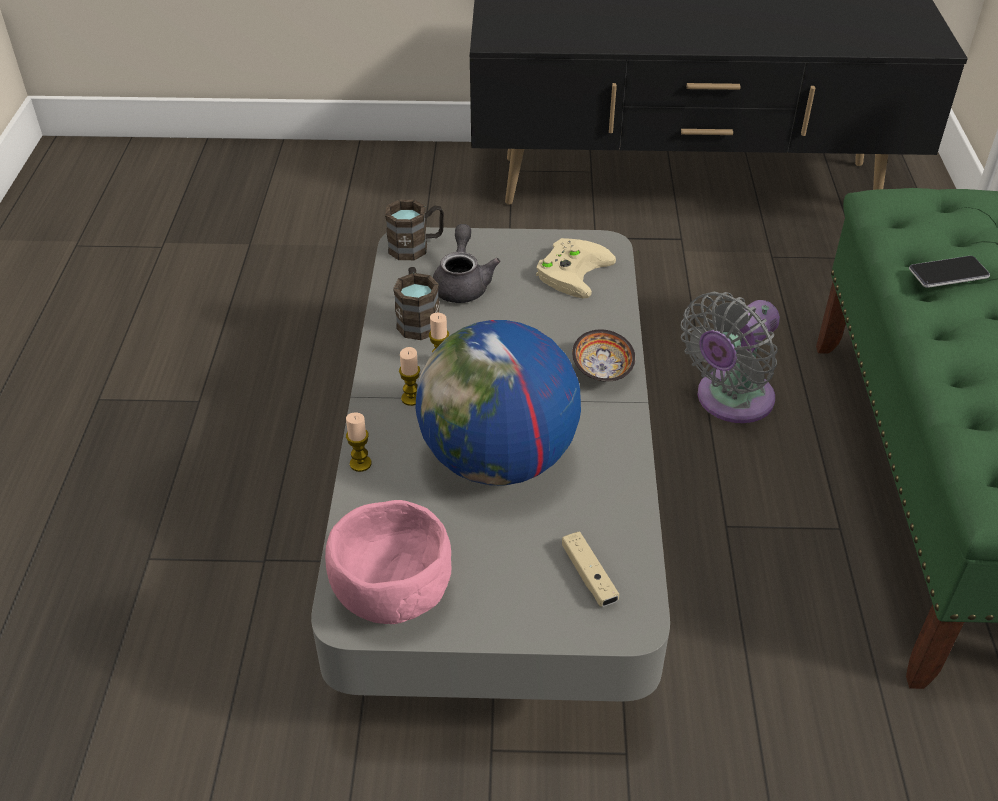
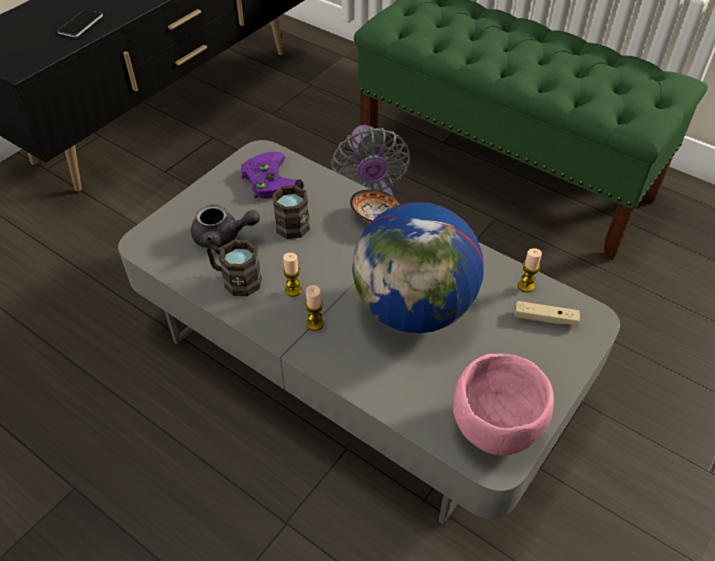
camera: 55 degrees left, 5 degrees up
candle [346,412,372,472] -> candle moved to [518,248,542,292]
brown mug [385,200,444,260] -> brown mug moved to [272,179,310,239]
grey teapot [432,224,501,303] -> grey teapot turned 150 degrees clockwise [191,204,260,248]
beige game controller [536,238,616,298] -> purple game controller [241,152,305,199]
phone [909,256,990,288] -> phone moved to [58,10,103,37]

